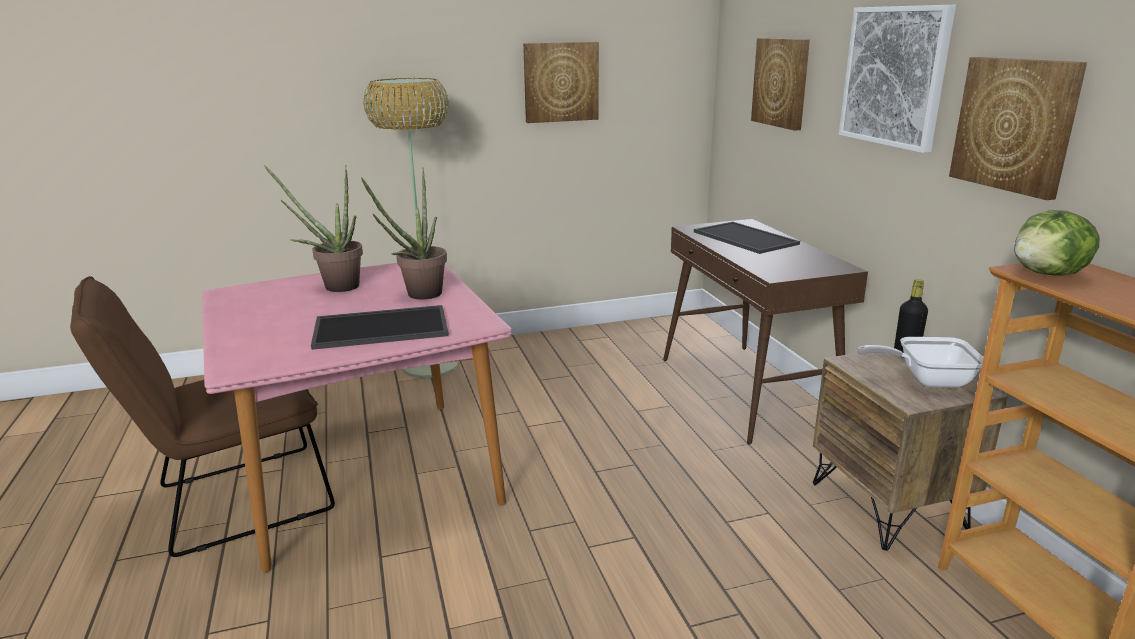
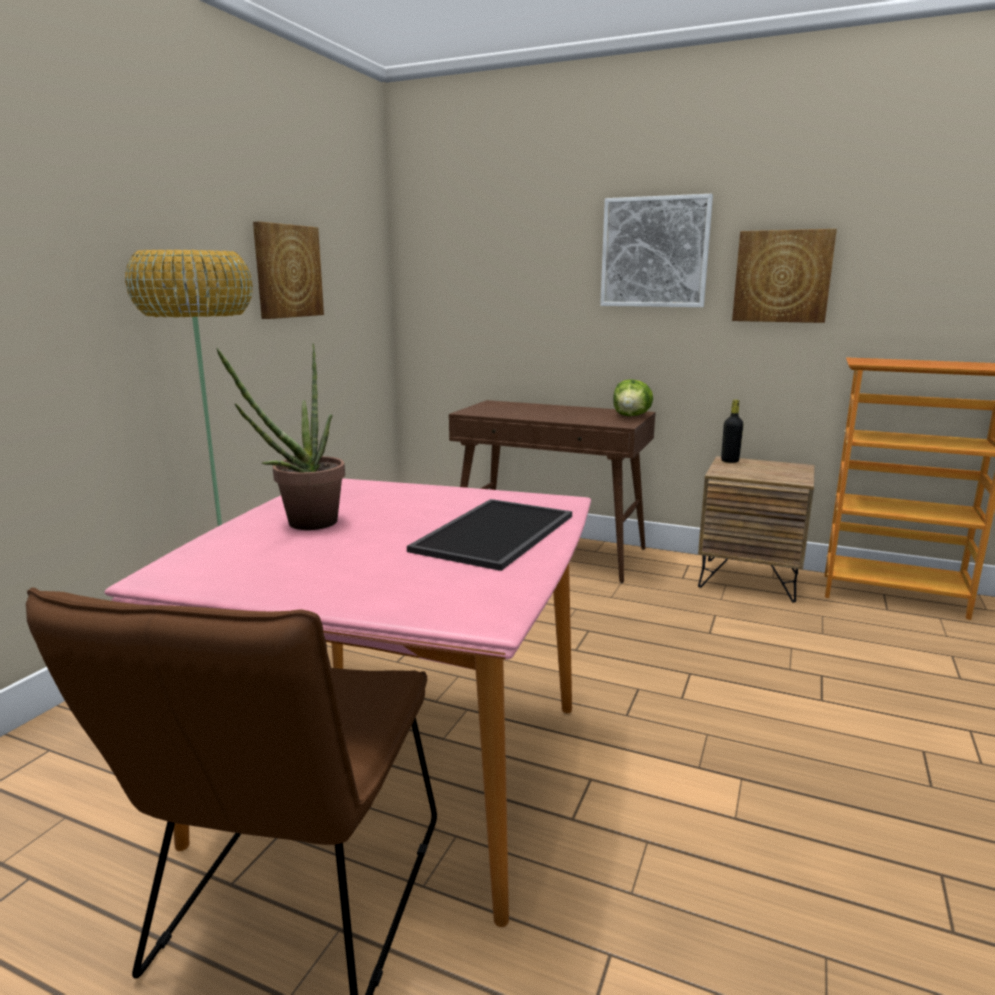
camera: 50 degrees left, 5 degrees down
potted plant [361,167,447,300] -> none
tray [694,222,800,254] -> none
picture [751,38,810,131] -> none
frying pan [857,337,984,388] -> none
lettuce [1014,210,1100,276] -> lettuce moved to [613,379,653,416]

